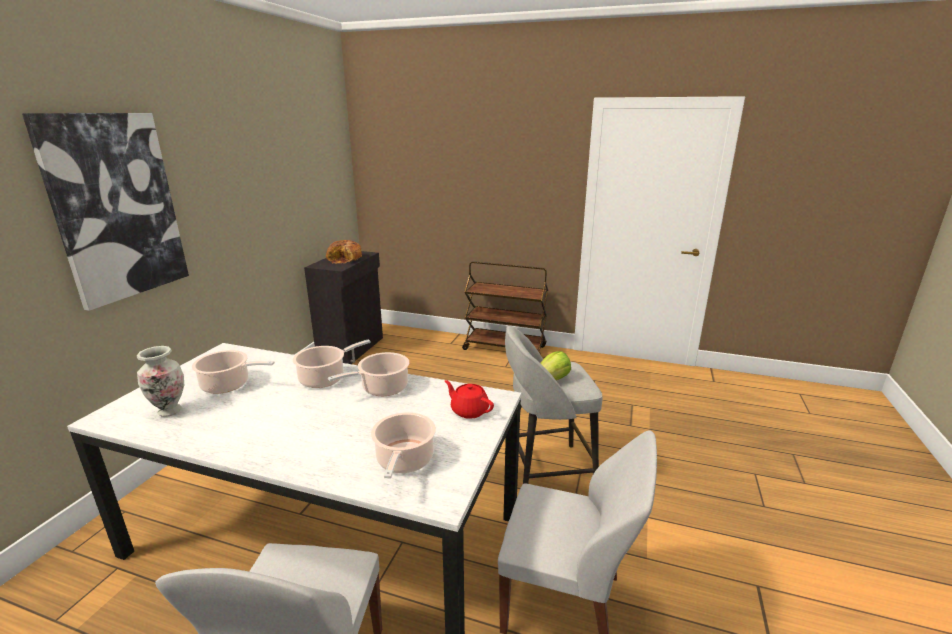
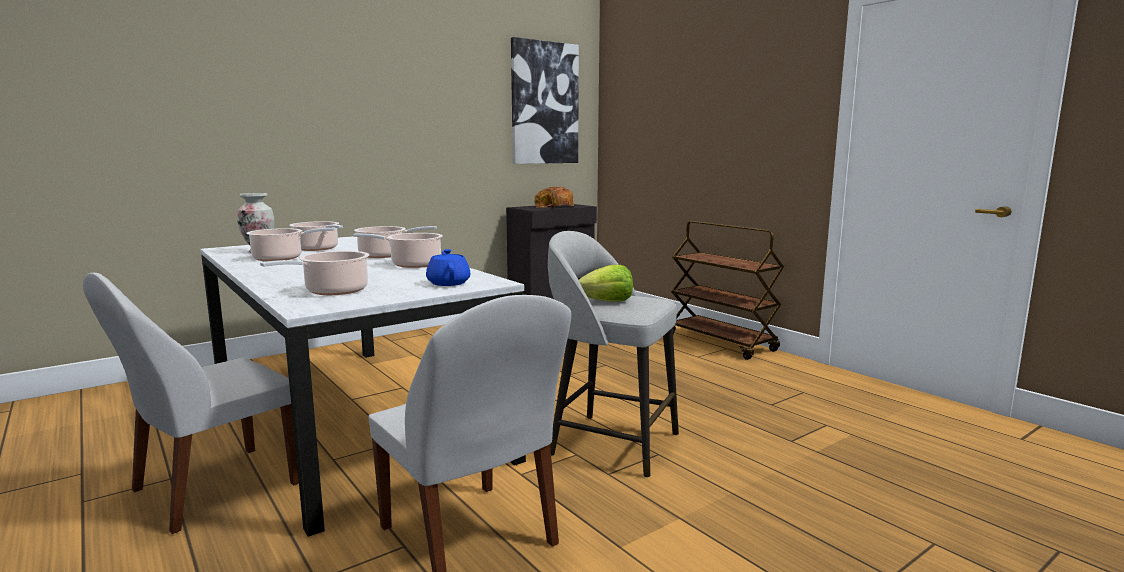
camera: 35 degrees right, 10 degrees down
picture [22,113,189,311] -> picture moved to [511,37,579,164]
red teapot [445,380,494,419] -> blue teapot [426,249,470,286]
none -> cooking pot [246,228,335,261]

